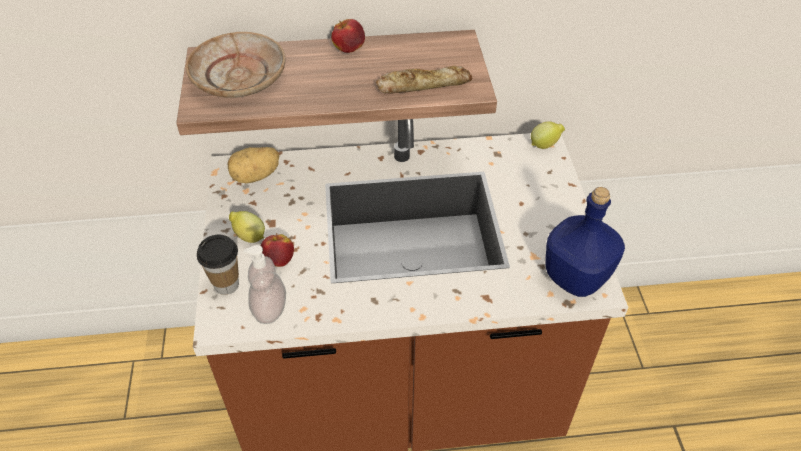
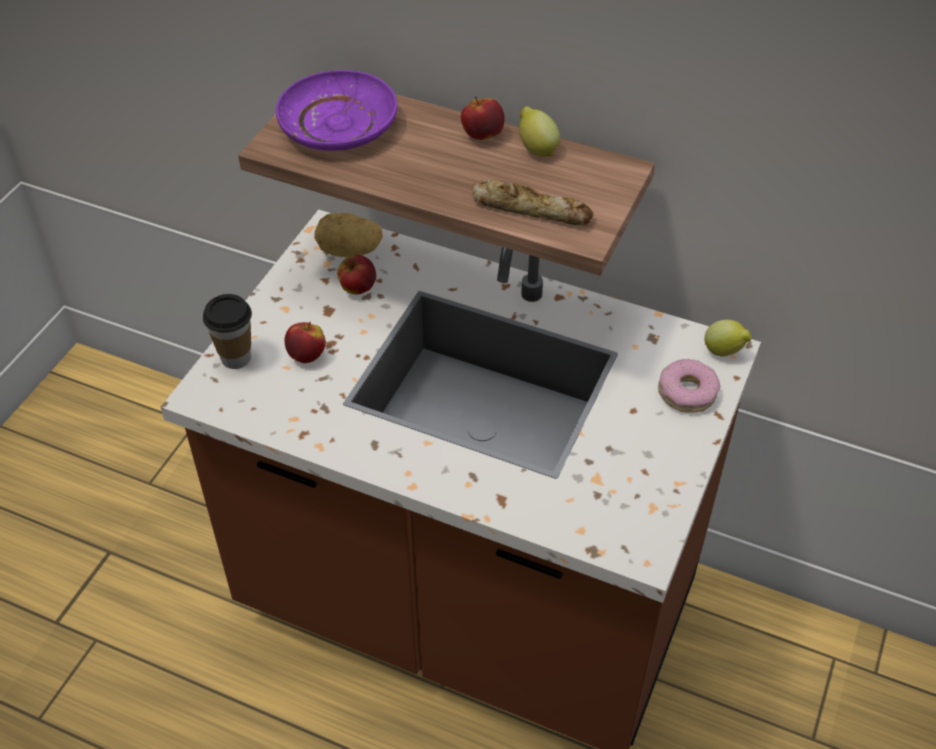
camera: 30 degrees right, 0 degrees up
beige plate [186,32,286,98] -> purple plate [276,70,397,151]
lemon [229,211,265,243] -> lemon moved to [519,106,560,157]
soap dispenser [244,245,286,324] -> none
blue bottle [545,187,625,297] -> none
none -> apple [337,255,376,294]
none -> donut [658,359,720,413]

